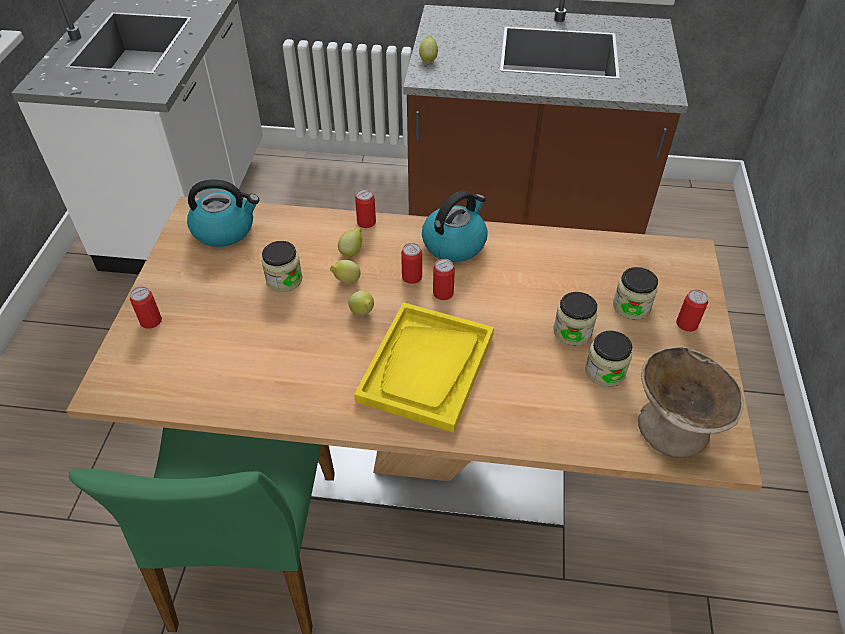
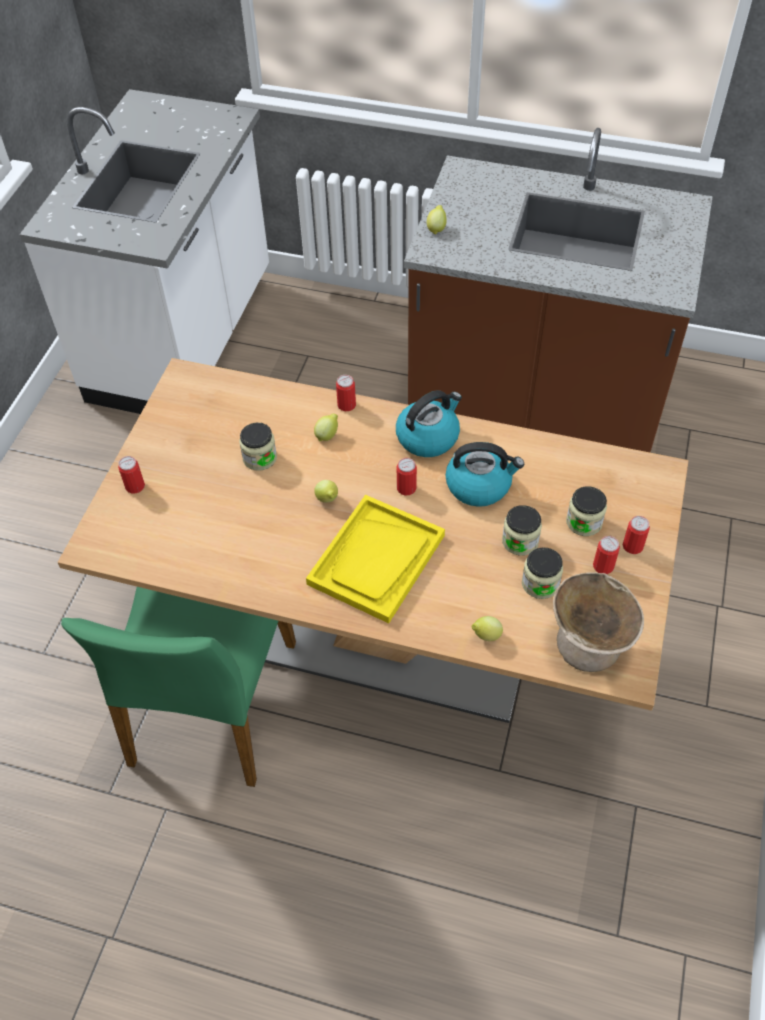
camera: 10 degrees right, 5 degrees up
kettle [187,179,259,247] -> kettle moved to [445,442,524,507]
lemon [330,260,361,283] -> lemon moved to [472,616,503,641]
can [401,243,422,284] -> can moved to [593,536,620,574]

